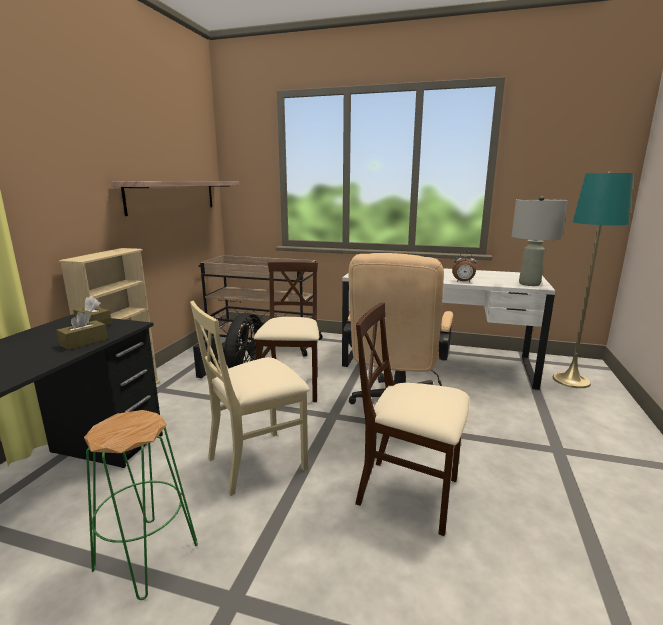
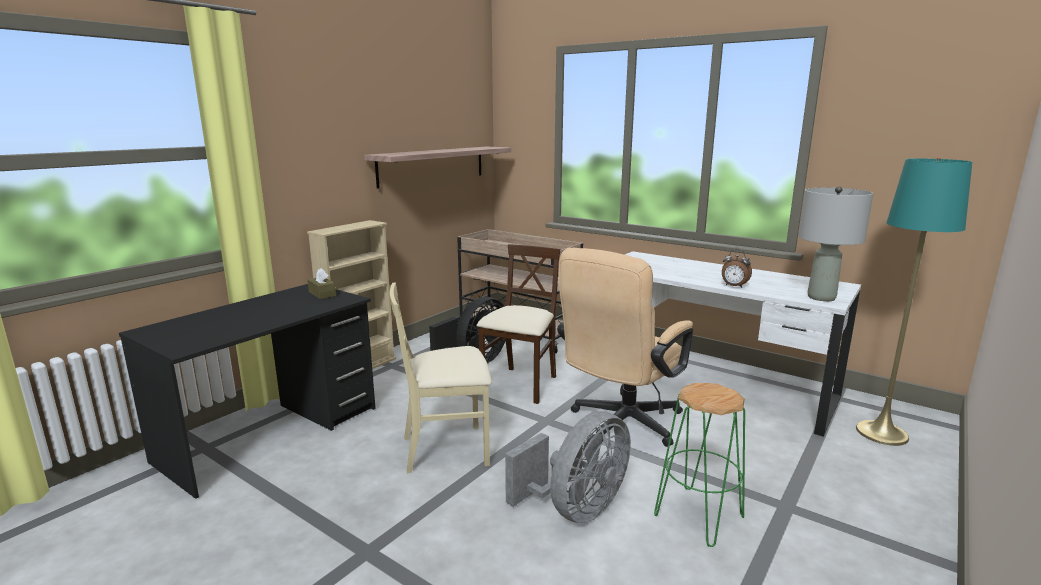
camera: 20 degrees right, 0 degrees up
brown tissue box [56,312,108,350] -> none
green stool [84,410,198,600] -> green stool moved to [654,383,745,547]
beige chair [355,302,469,536] -> grey fan [505,411,631,524]

